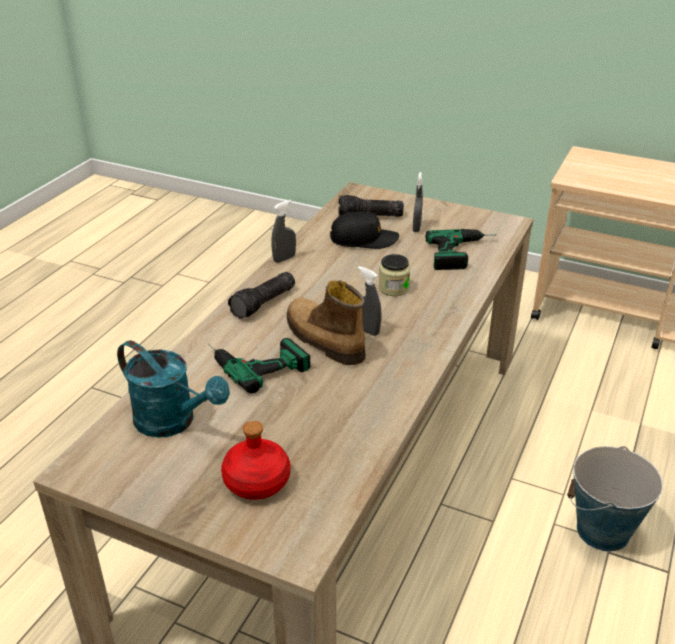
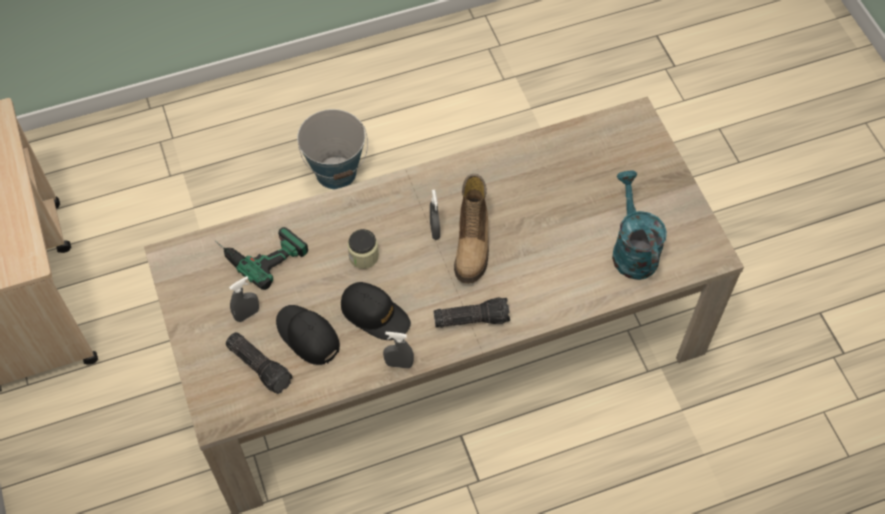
camera: 135 degrees left, 25 degrees up
power drill [208,338,310,393] -> none
red bottle [221,421,290,500] -> none
none -> black cap [341,282,411,340]

